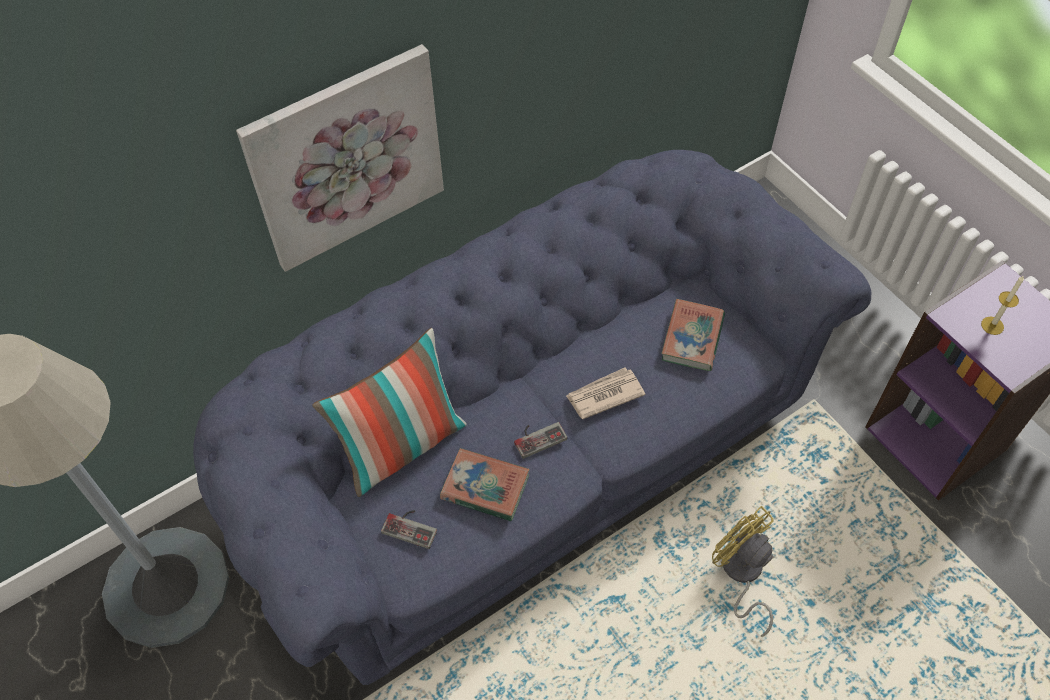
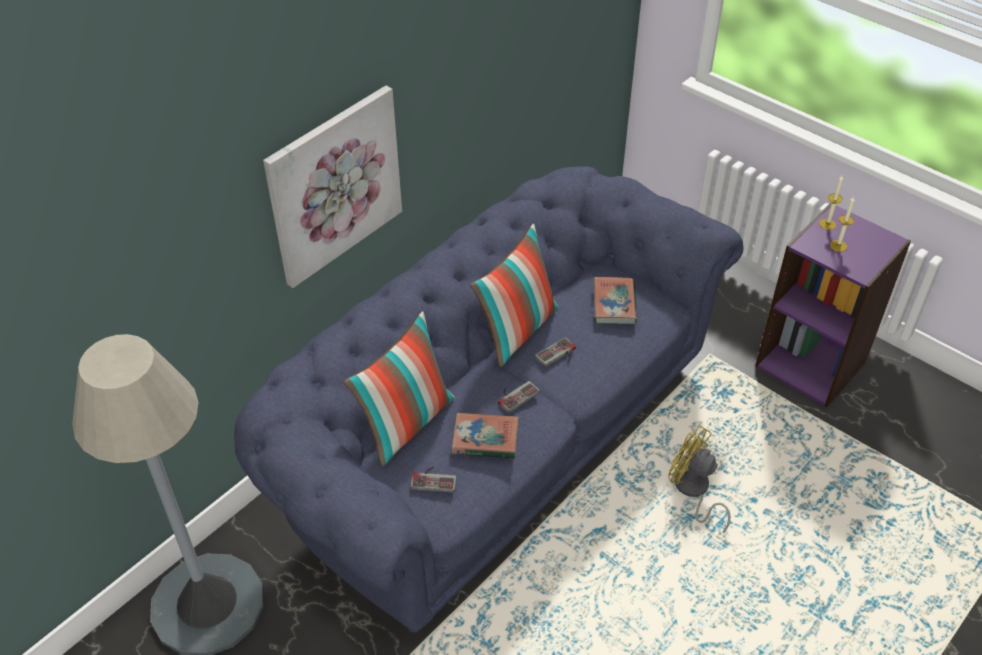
camera: 15 degrees left, 10 degrees down
newspaper [566,367,645,419] -> game controller [535,337,576,367]
none -> pillow [470,223,559,367]
none -> candle [819,176,843,230]

